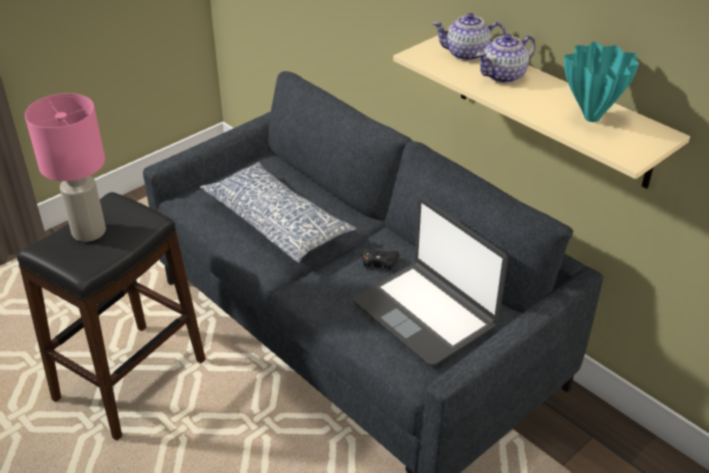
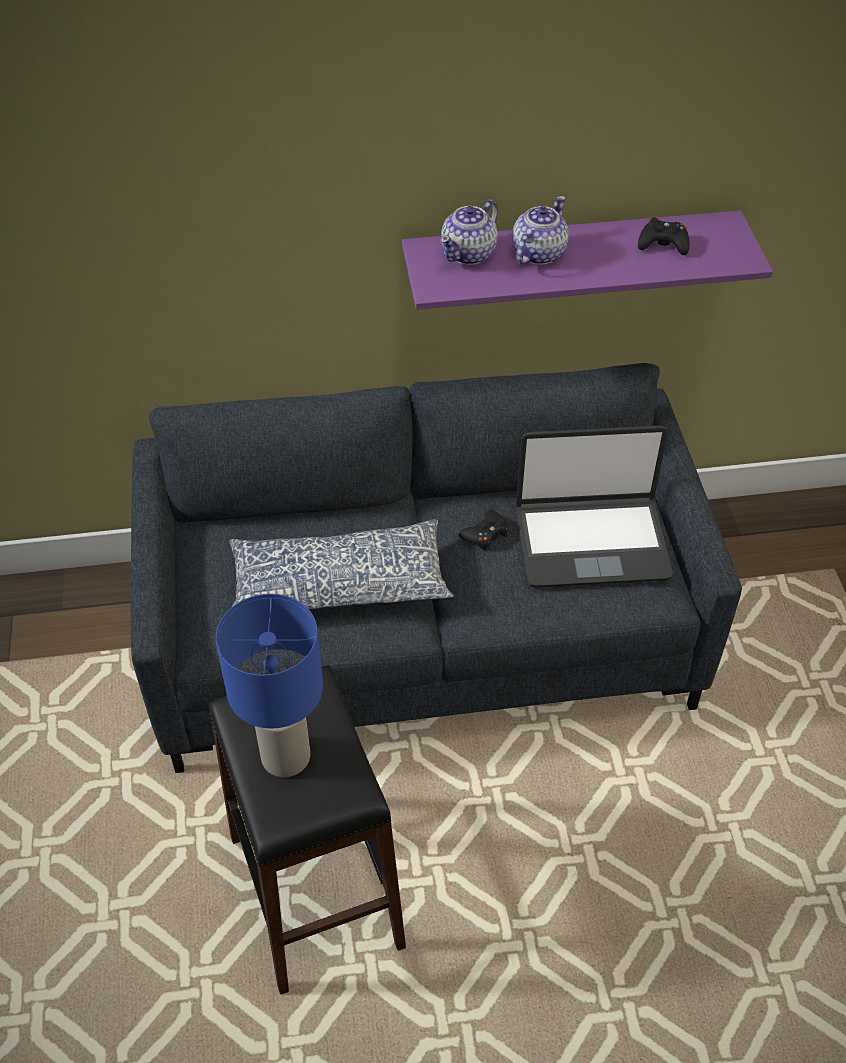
camera: 55 degrees left, 10 degrees up
pink table lamp [25,93,106,242] -> blue table lamp [216,594,323,777]
beige shelf [393,35,690,189] -> purple shelf [402,210,773,310]
teapot [476,34,535,83] -> teapot turned 150 degrees counterclockwise [512,196,569,265]
turquoise vase [564,42,639,122] -> black game controller [638,217,689,255]

